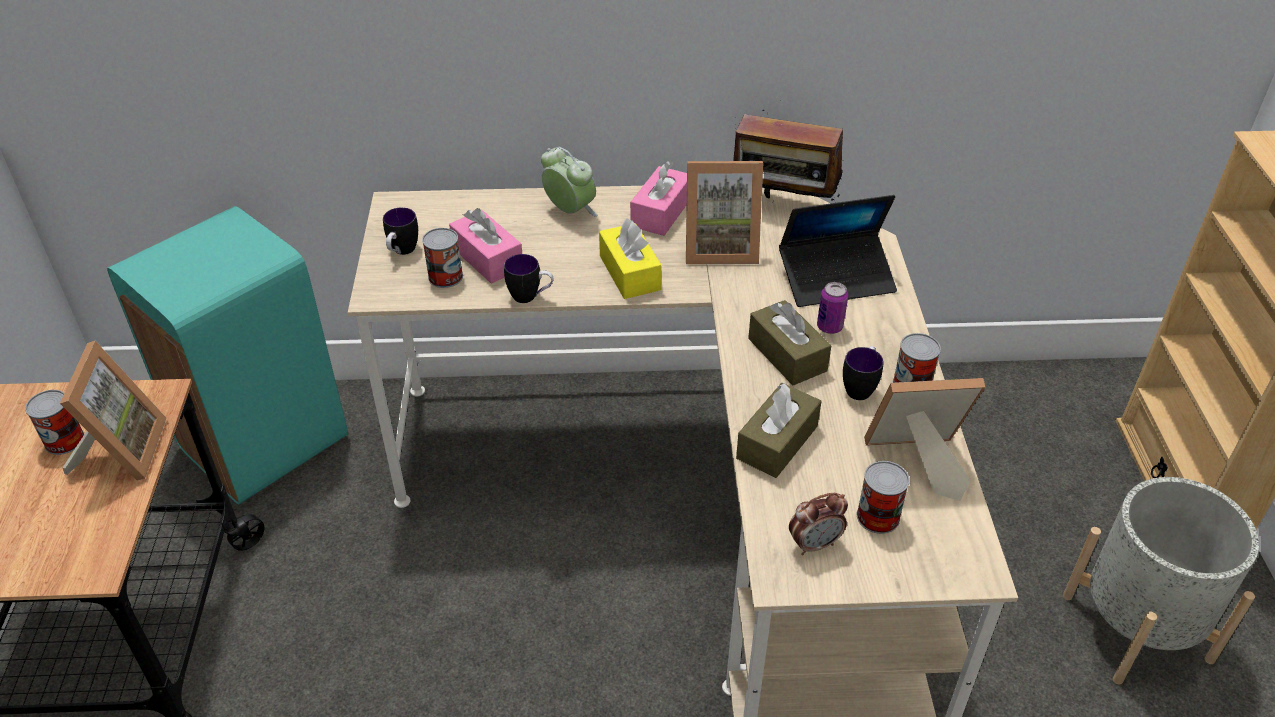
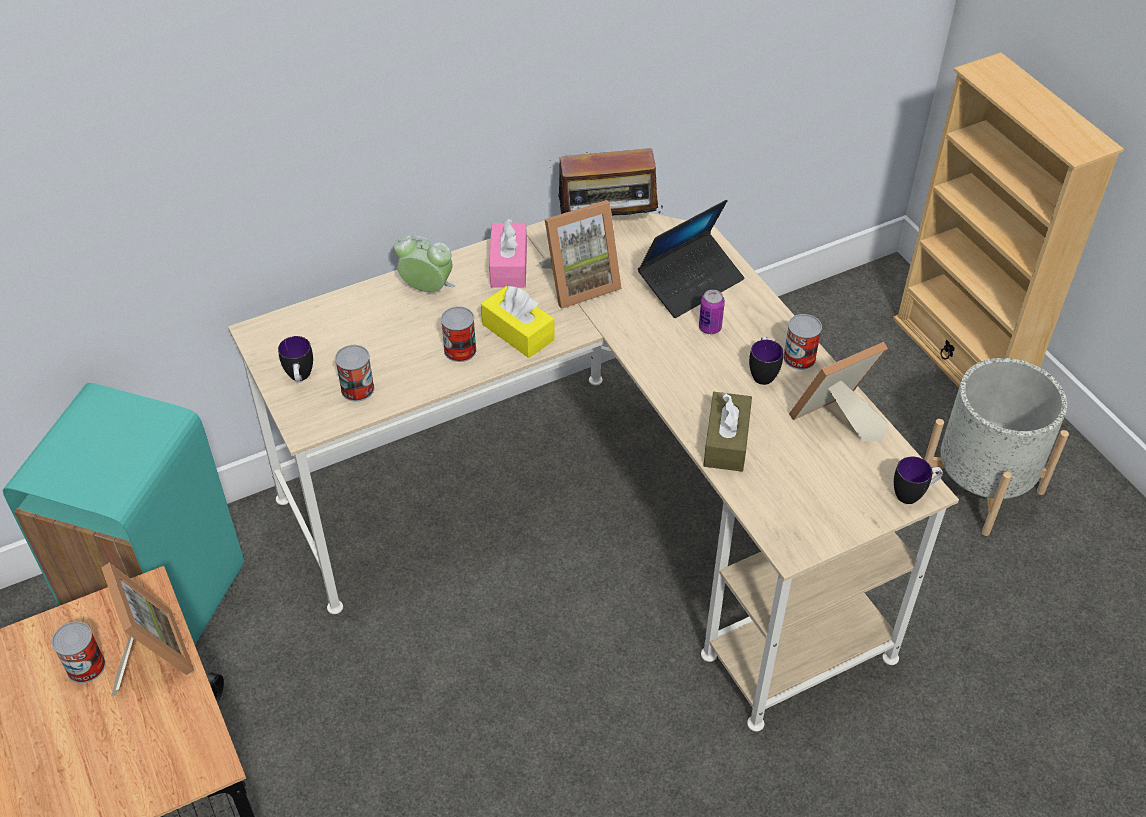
camera: 25 degrees left, 5 degrees up
pink tissue box [449,208,522,284] -> none
mug [504,254,554,303] -> mug moved to [894,456,943,504]
brown tissue box [748,300,831,385] -> none
alarm clock [789,492,848,555] -> none
can [857,461,910,534] -> can moved to [441,306,477,362]

